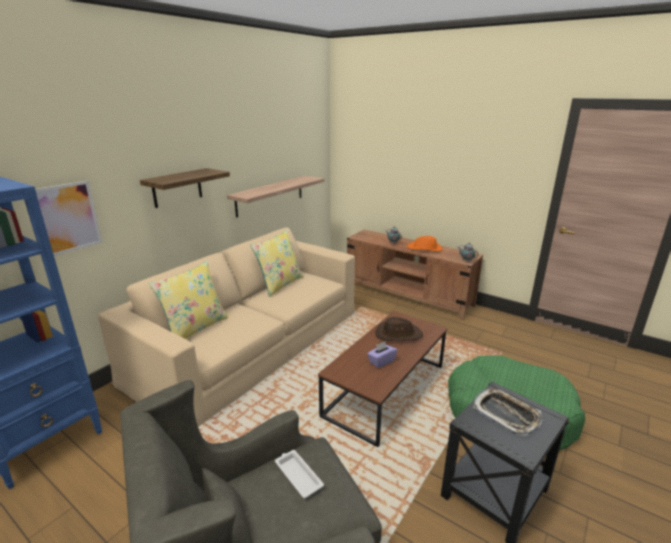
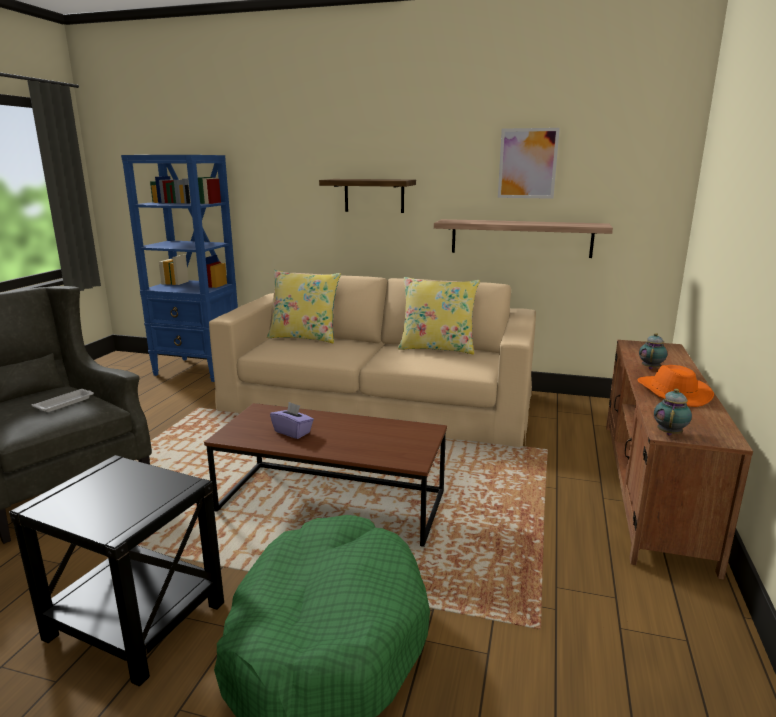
camera: 70 degrees right, 5 degrees down
picture [35,181,103,256] -> picture moved to [498,128,560,199]
brown hat [375,317,423,341] -> none
tray [473,388,542,436] -> none

